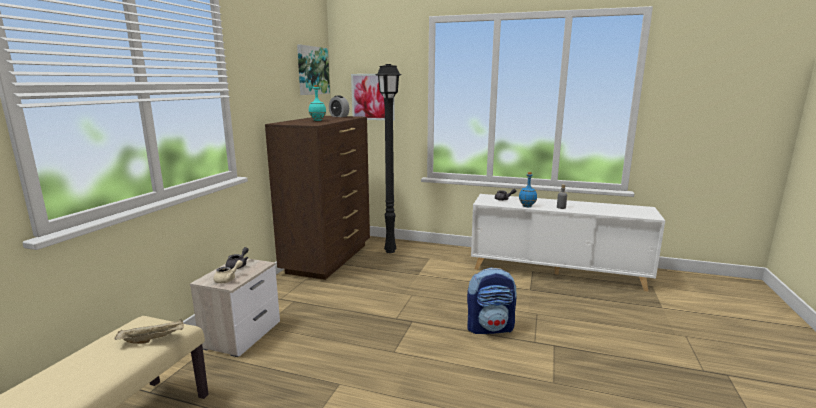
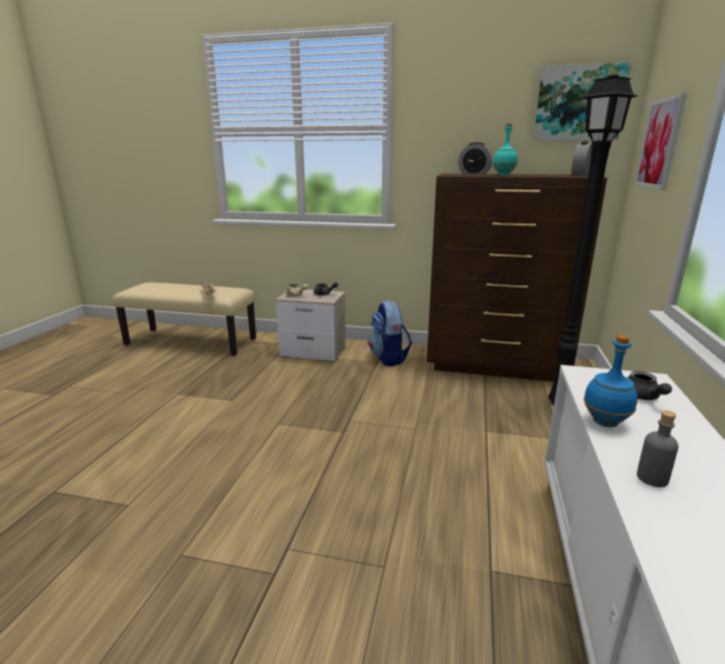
camera: 85 degrees right, 5 degrees up
backpack [467,267,517,334] -> backpack moved to [368,300,412,367]
none -> alarm clock [458,142,492,174]

